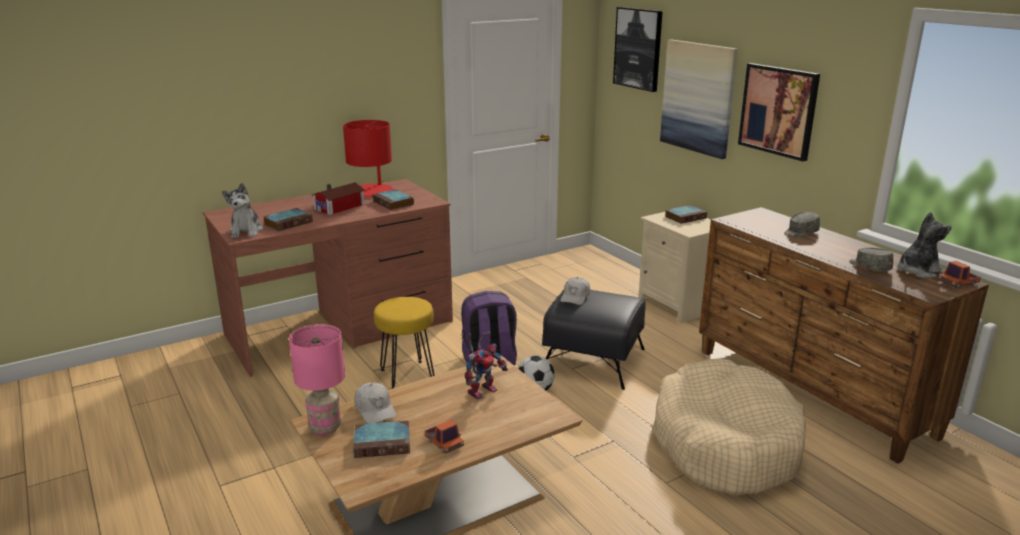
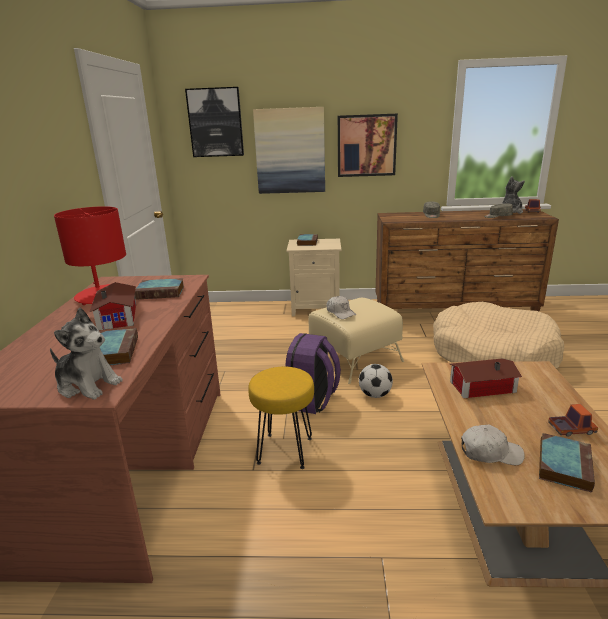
camera: 55 degrees left, 0 degrees up
pink table lamp [289,324,345,435] -> none
toy robot [465,332,508,400] -> toy house [450,359,522,398]
black ottoman [542,290,646,390] -> beige ottoman [309,298,404,384]

